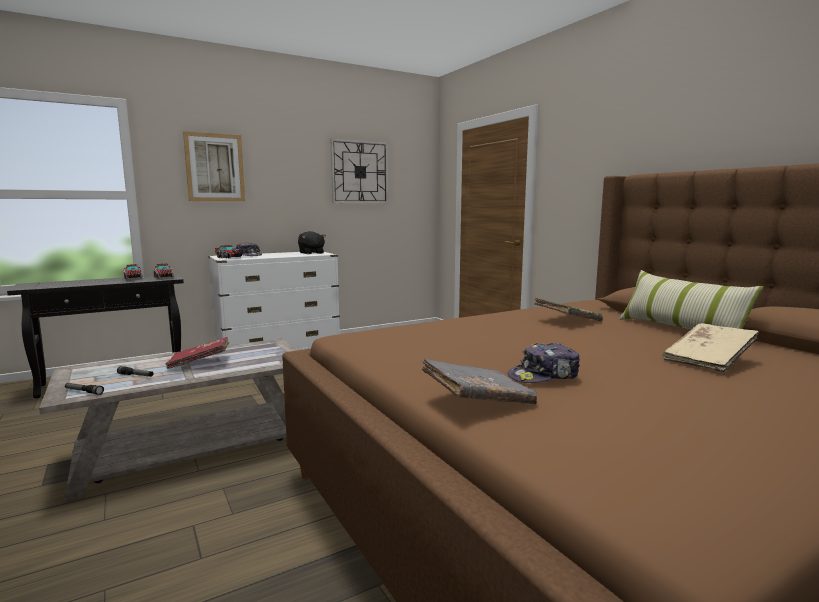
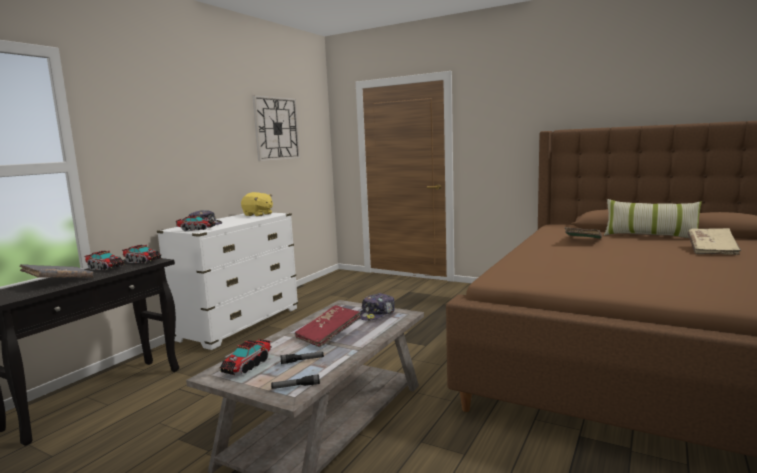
camera: 30 degrees left, 0 degrees up
picture [183,131,245,201] -> none
black plush toy [298,231,326,254] -> yellow plush toy [241,192,273,216]
grey book [422,359,537,405] -> grey book moved to [20,264,94,278]
cap [508,343,580,383] -> cap moved to [359,293,395,321]
none -> toy truck [220,339,272,375]

